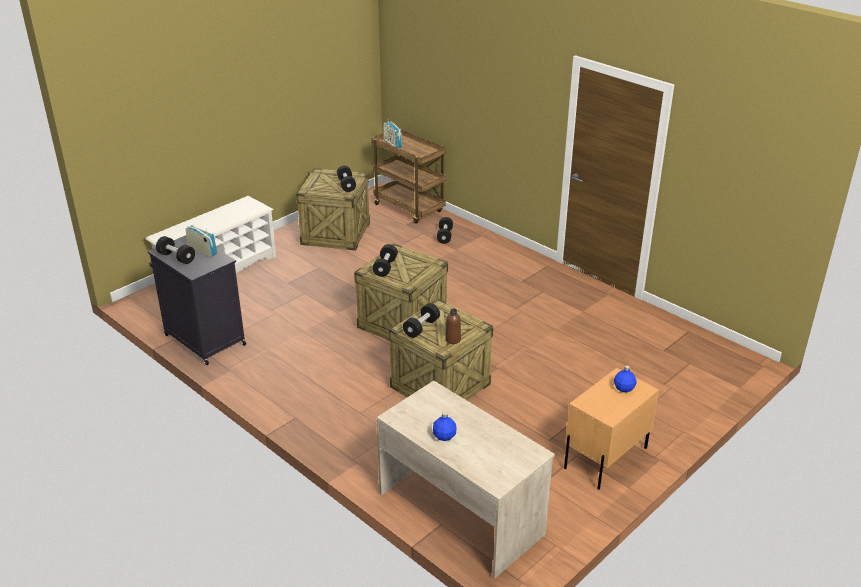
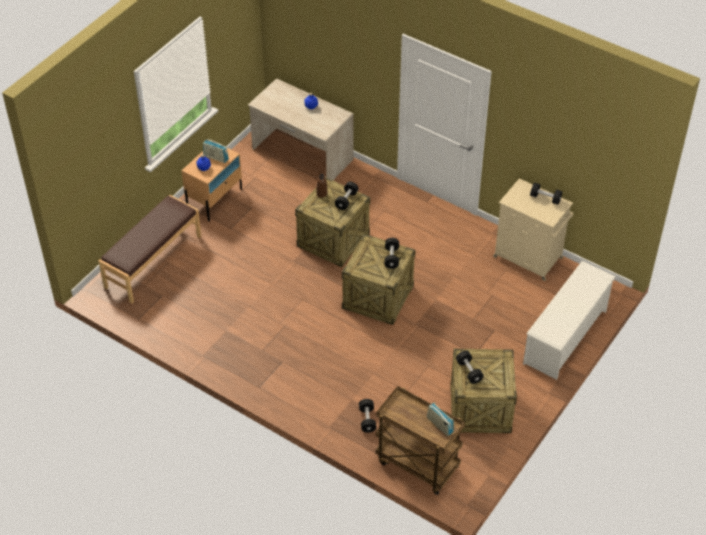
camera: 170 degrees right, 15 degrees up
black cabinet [147,235,246,365] -> beige cabinet [493,178,573,281]
radio [186,225,217,257] -> radio moved to [203,139,229,163]
none -> brown bench [99,195,202,304]

